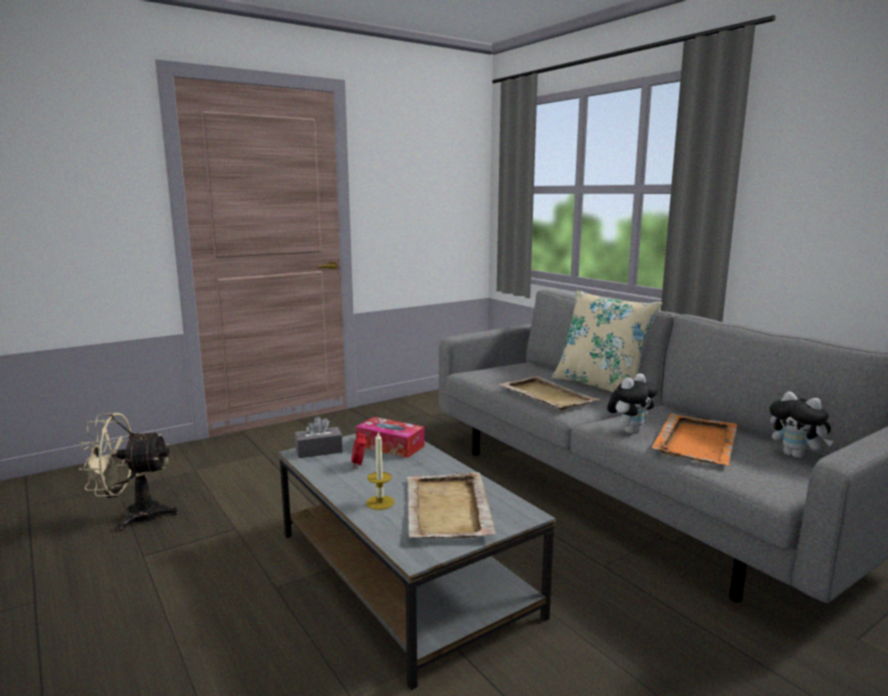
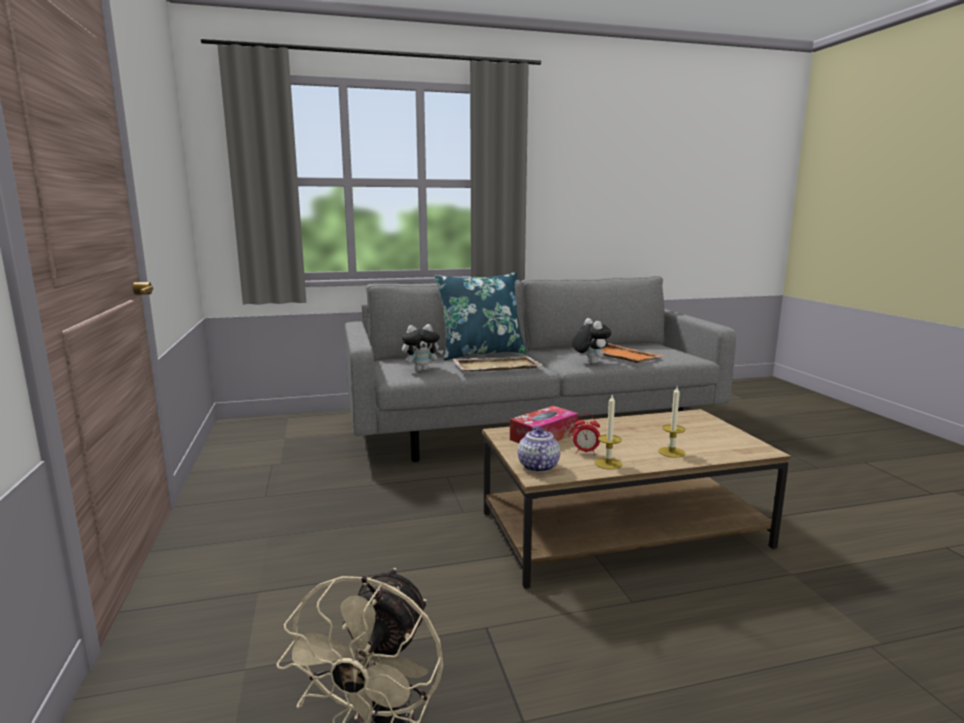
camera: 70 degrees left, 0 degrees up
grey coffee table [278,434,556,690] -> brown coffee table [483,409,791,589]
grey tissue box [295,416,343,458] -> teapot [518,426,560,472]
beige tray [407,472,496,538] -> none
beige pillow [552,290,662,392] -> blue pillow [435,272,527,360]
plush toy [770,391,833,458] -> plush toy moved to [402,324,444,371]
none -> candle [595,394,622,470]

